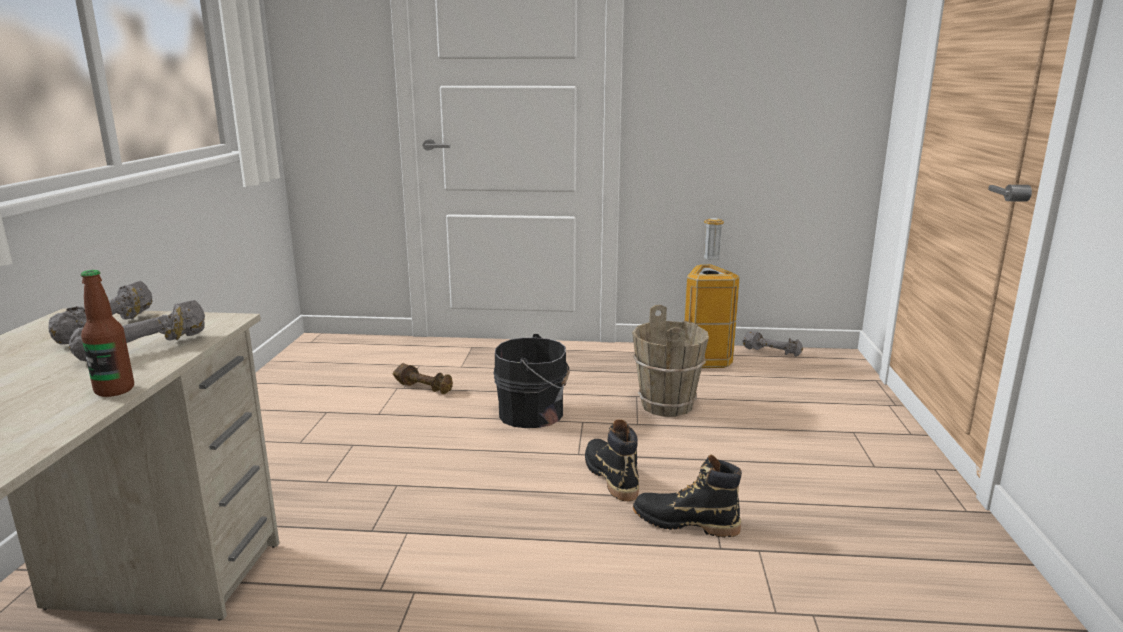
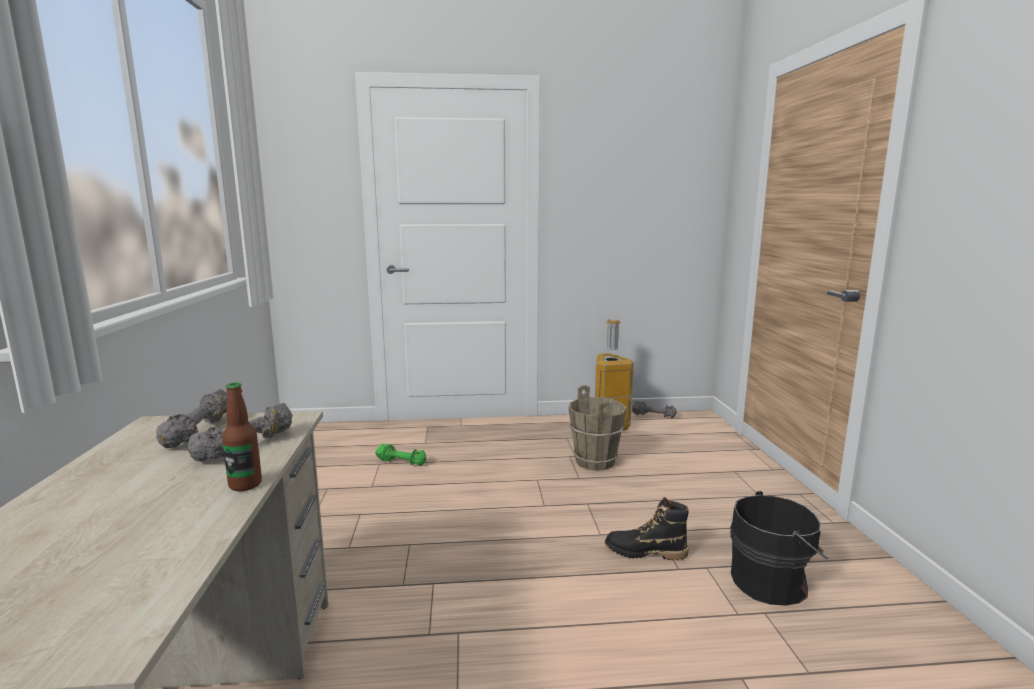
camera: 10 degrees left, 5 degrees down
brown dumbbell [393,363,453,394] -> green dumbbell [375,443,427,466]
black bucket [493,334,570,428] -> black bucket moved to [730,491,828,606]
black boot [585,419,639,501] -> none

